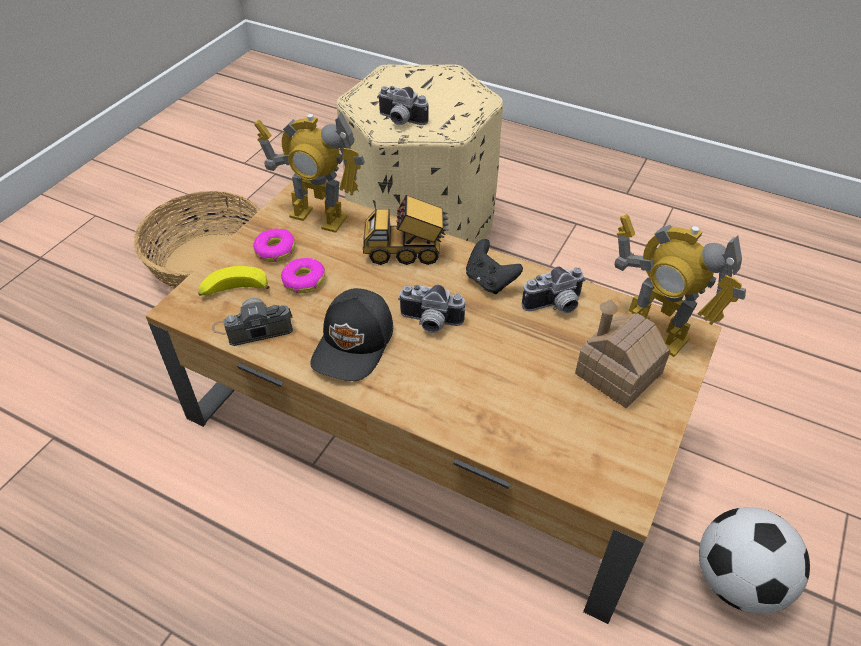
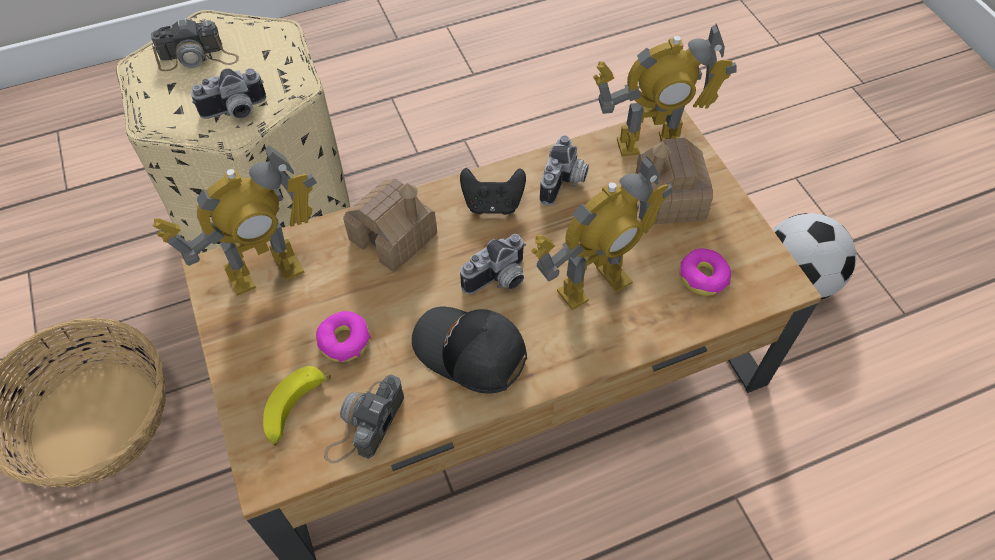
camera: 50 degrees left, 10 degrees up
donut [253,228,295,262] -> donut moved to [679,248,731,296]
black cap [310,288,393,381] -> black cap turned 150 degrees clockwise [412,307,527,393]
toy truck [363,195,449,265] -> toy house [343,179,437,272]
none -> camera [151,18,239,71]
none -> toy robot [531,156,673,310]

